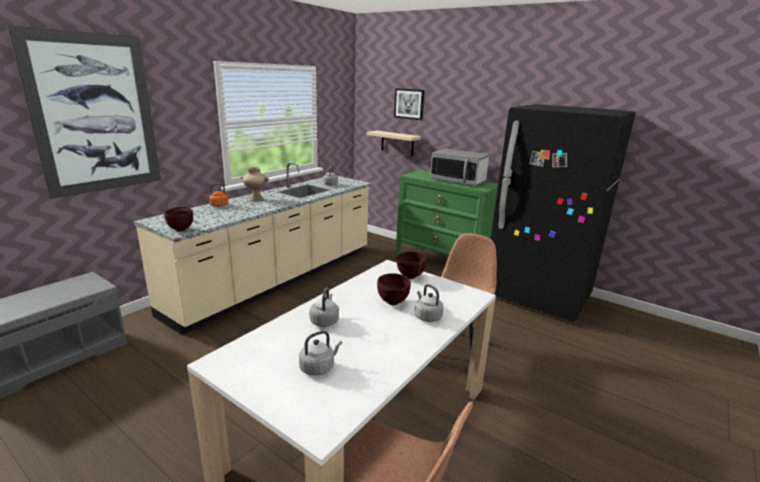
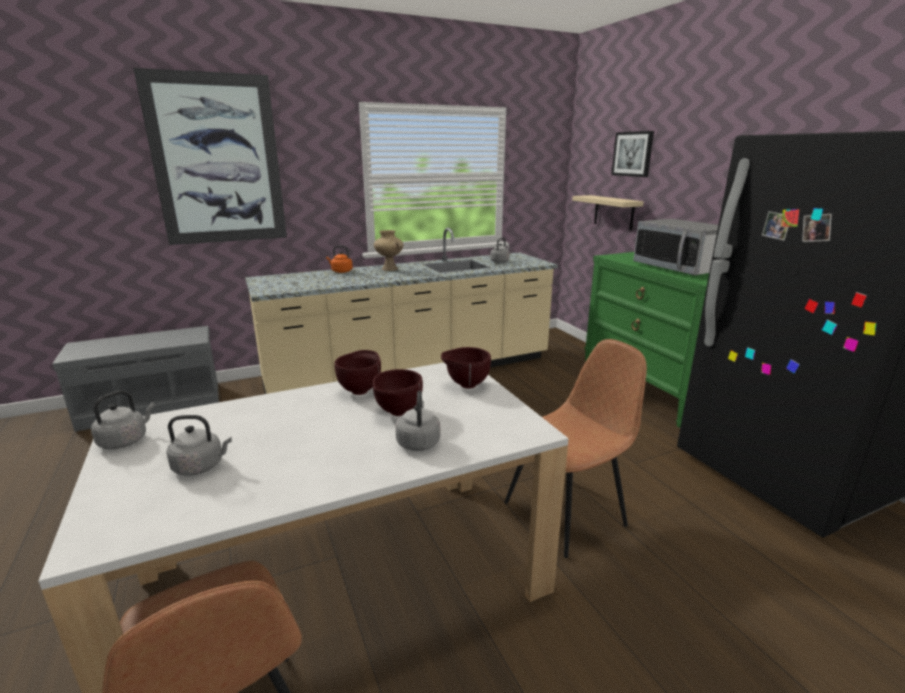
camera: 30 degrees right, 0 degrees up
brown bowl [164,207,193,232] -> brown bowl moved to [334,350,381,395]
grey kettle [309,288,339,327] -> grey kettle moved to [91,391,155,449]

